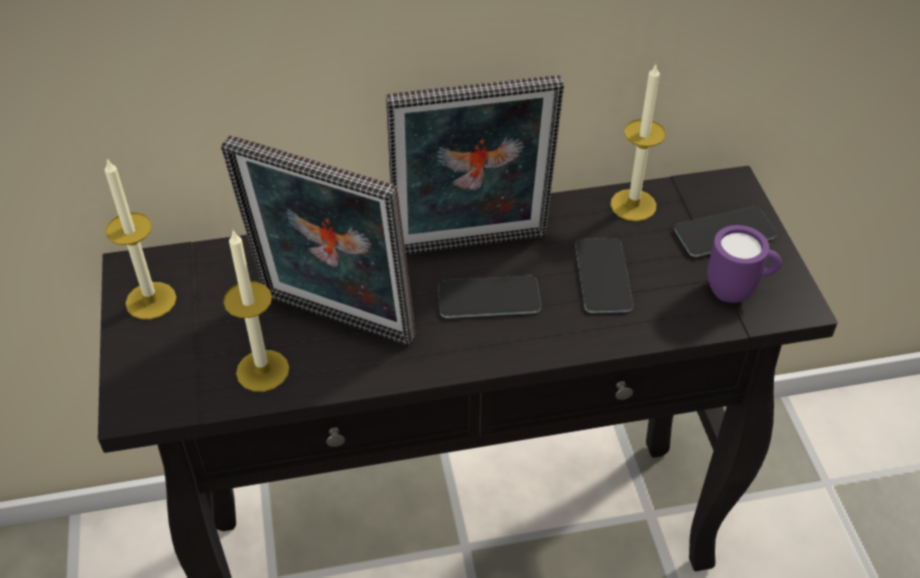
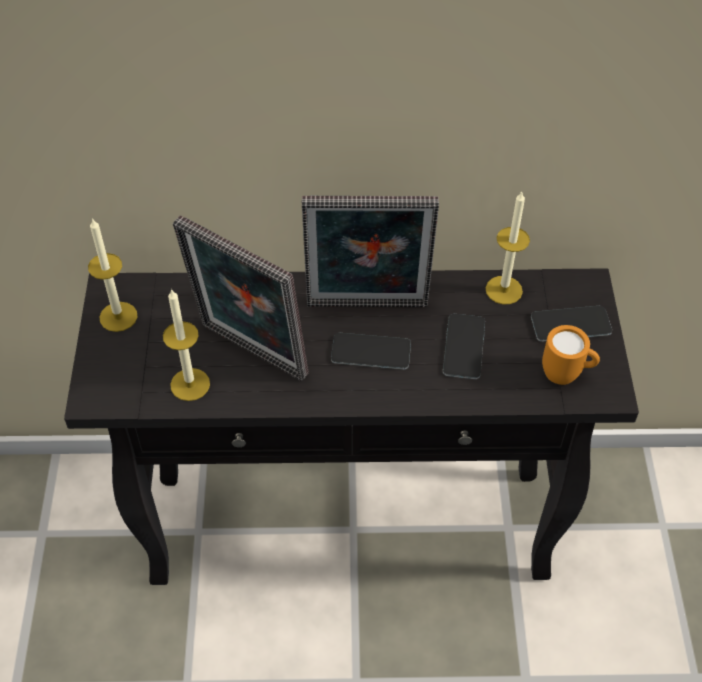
camera: 10 degrees right, 5 degrees up
purple mug [707,225,782,303] -> orange mug [542,325,600,385]

